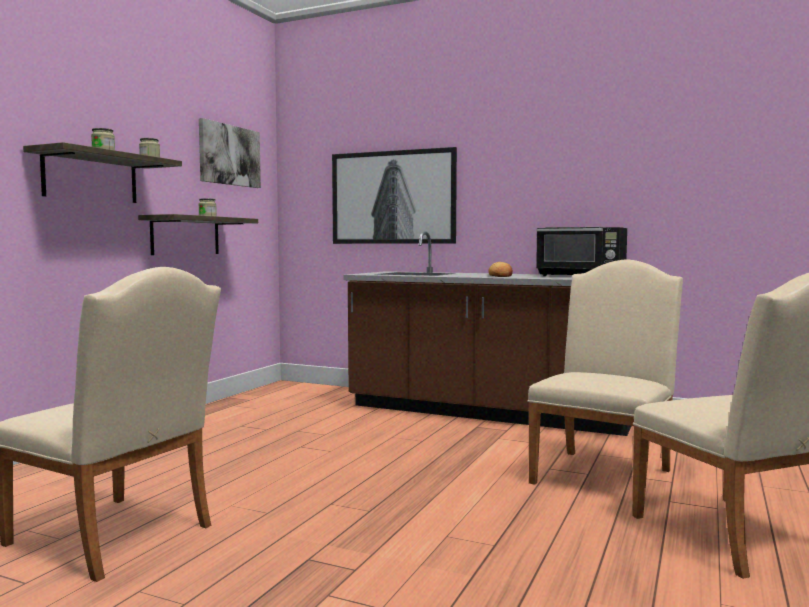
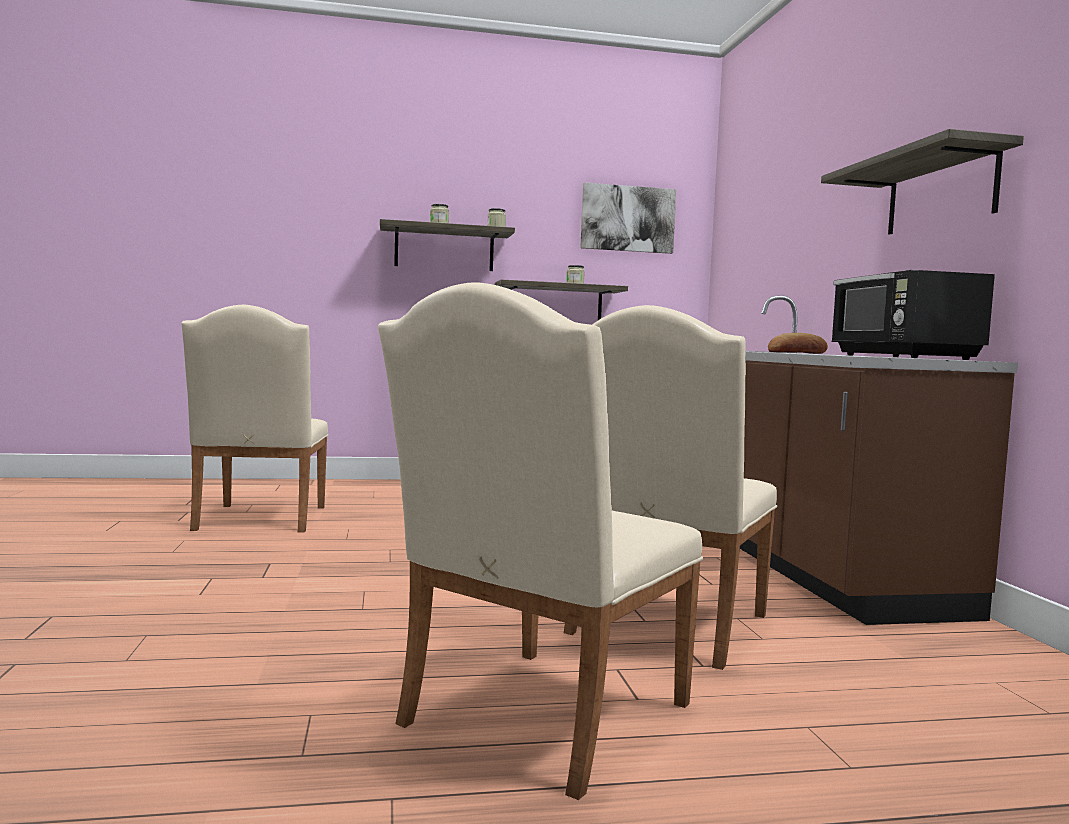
camera: 55 degrees right, 0 degrees up
picture [332,147,457,244] -> none
beige chair [527,260,683,485] -> beige chair turned 120 degrees clockwise [564,305,777,670]
none -> shelf [821,129,1024,234]

